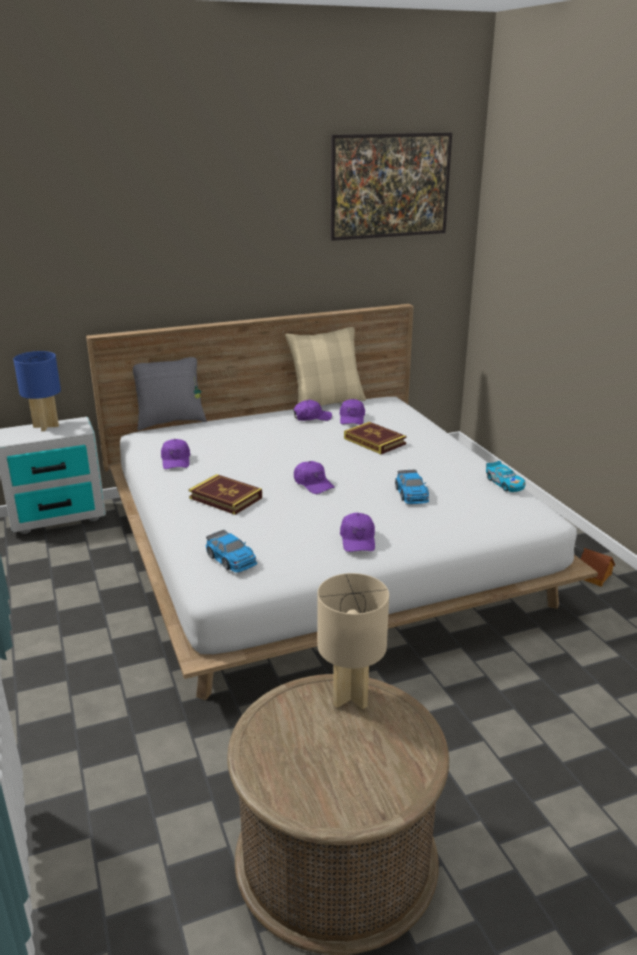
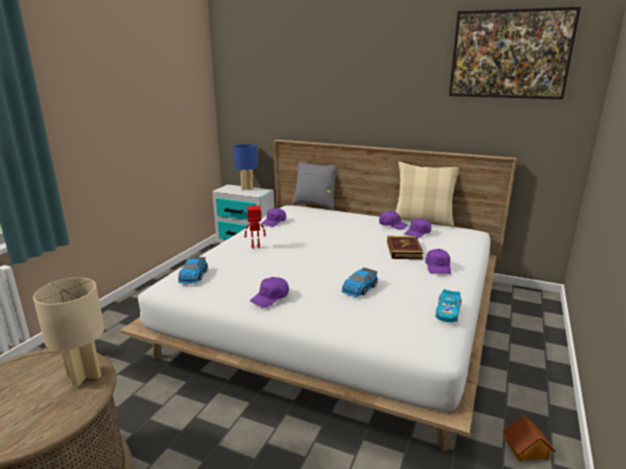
camera: 45 degrees right, 5 degrees down
book [189,474,262,515] -> toy robot [244,206,266,249]
purple cap [294,461,335,494] -> purple cap moved to [425,249,451,274]

